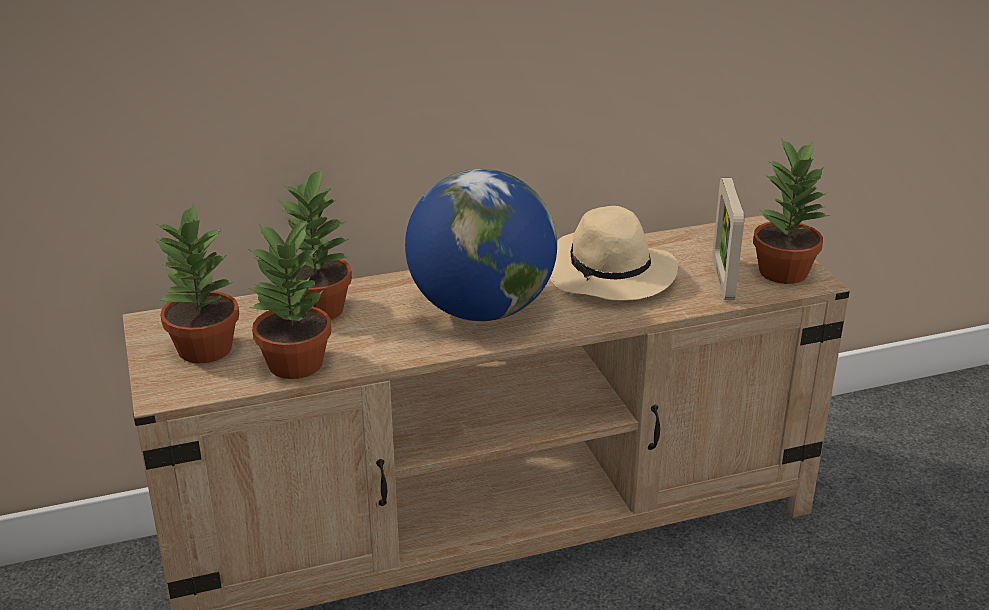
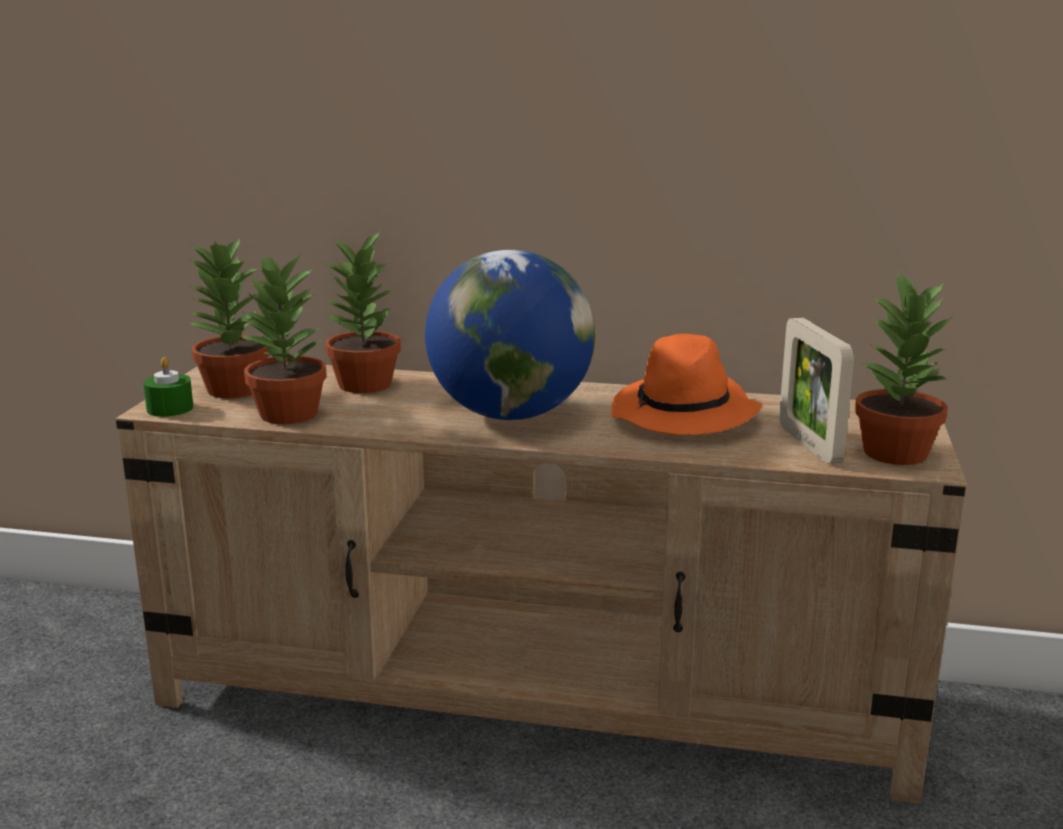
camera: 30 degrees right, 10 degrees down
beige hat [550,206,678,301] -> orange hat [611,334,762,435]
picture frame [712,178,744,300] -> picture frame turned 45 degrees counterclockwise [779,317,854,464]
none -> green candle [143,357,193,417]

